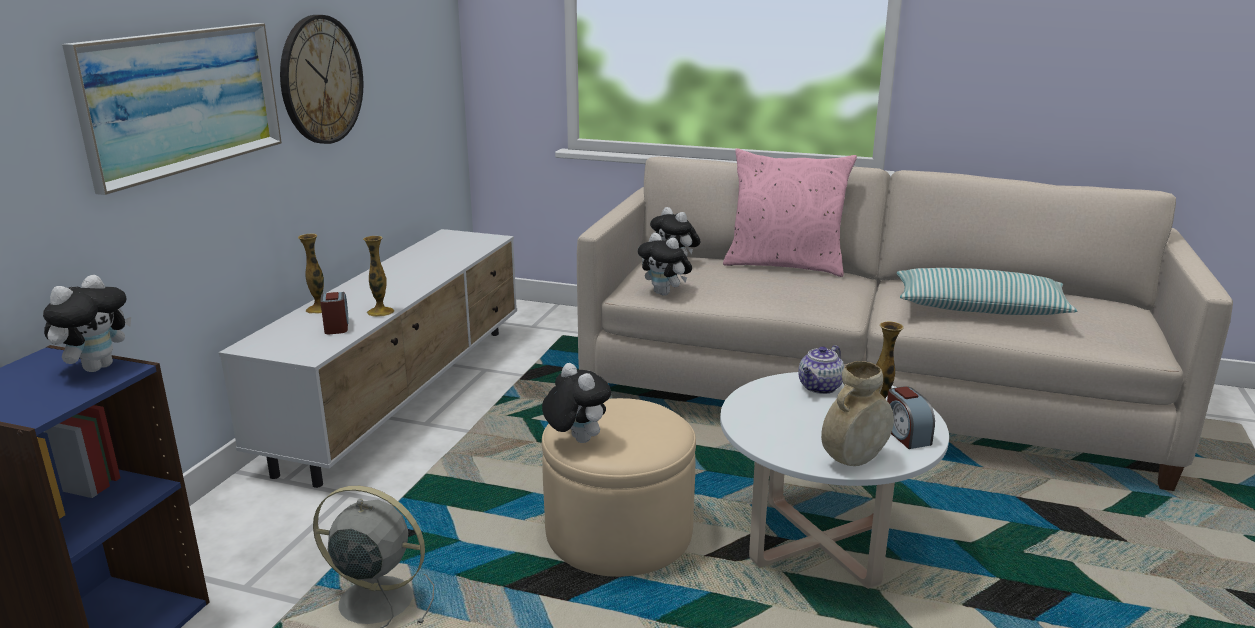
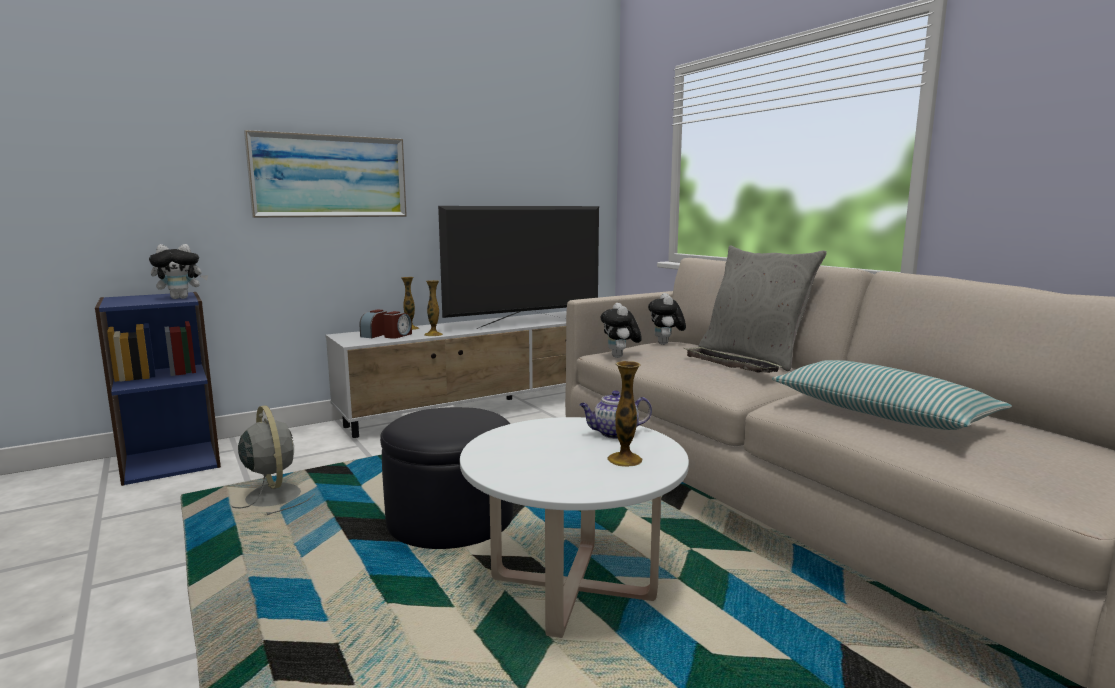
camera: 40 degrees right, 10 degrees down
wall clock [280,15,363,144] -> none
plush toy [542,363,611,443] -> none
beige ottoman [542,398,696,577] -> black ottoman [380,407,513,549]
pink pillow [723,148,857,277] -> grey pillow [698,245,827,371]
beige vase [821,361,894,466] -> none
alarm clock [887,386,935,449] -> alarm clock moved to [359,309,387,338]
none -> television [438,206,599,329]
none -> tray [683,347,783,373]

